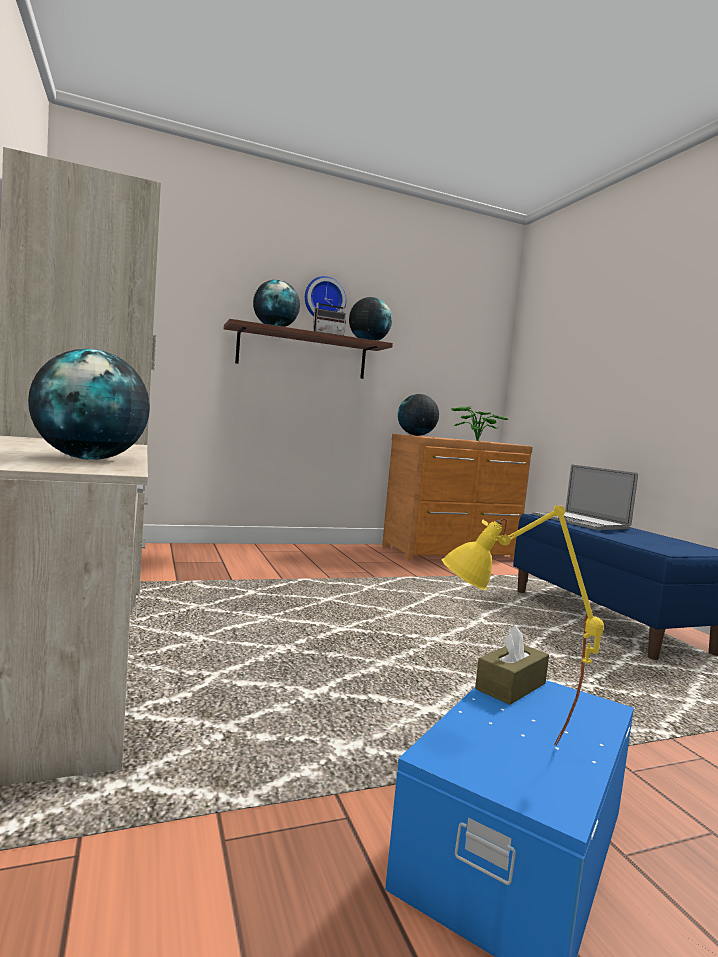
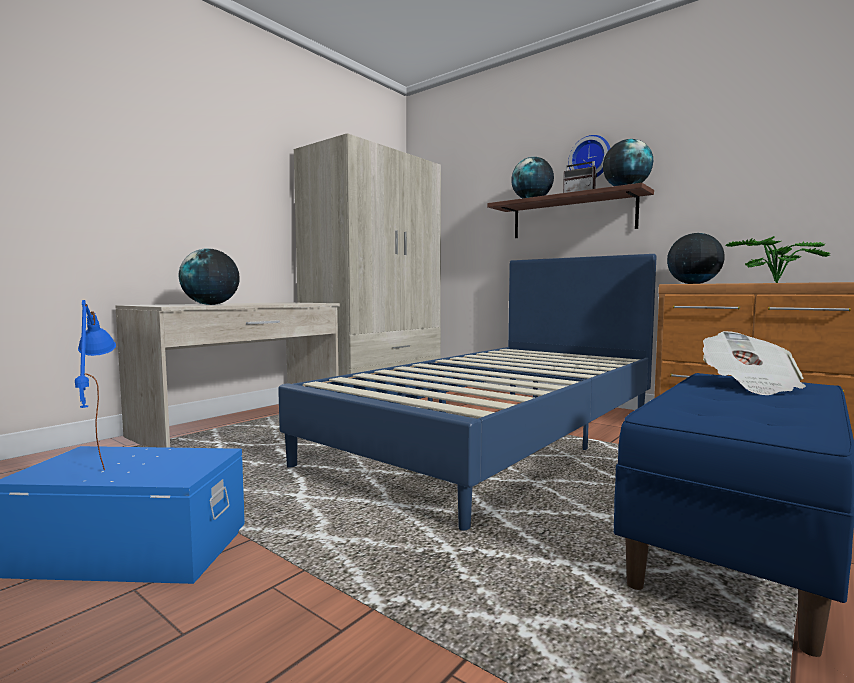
camera: 60 degrees right, 0 degrees up
yellow table lamp [442,505,604,746] -> blue table lamp [75,300,116,471]
brown tissue box [475,625,549,705] -> none
laptop [532,464,638,530] -> newspaper [703,331,806,395]
none -> blue bed [278,254,656,531]

